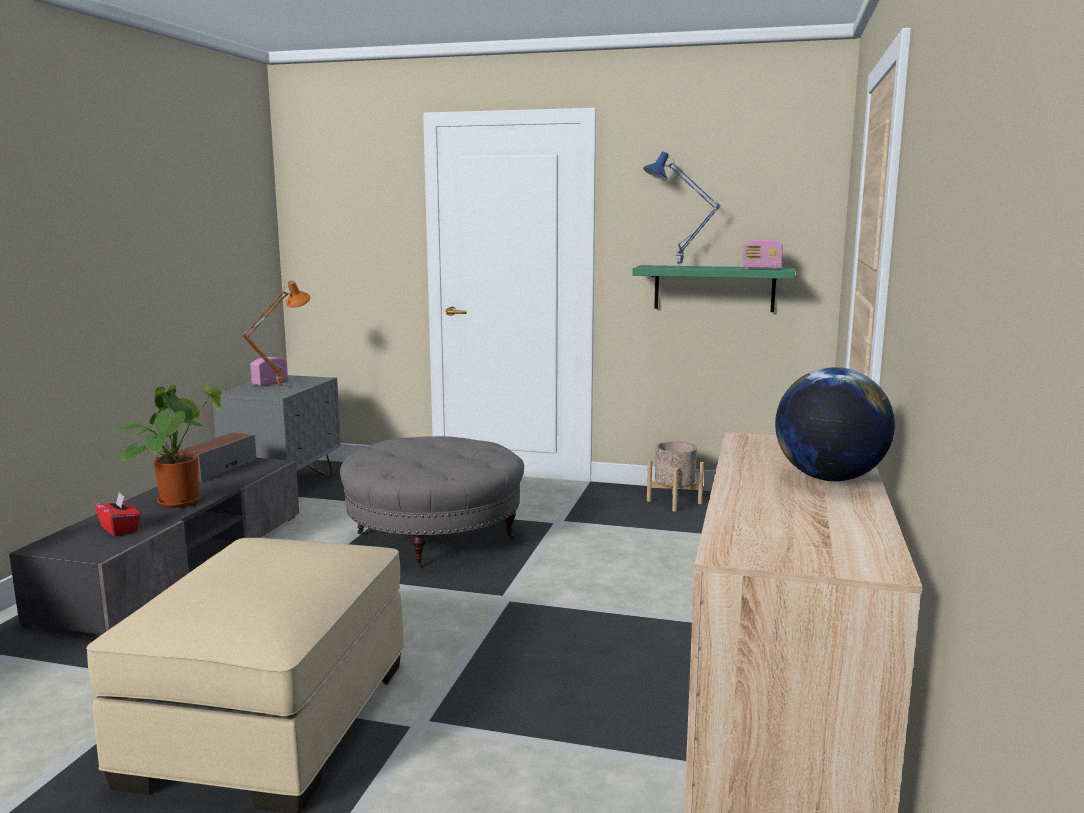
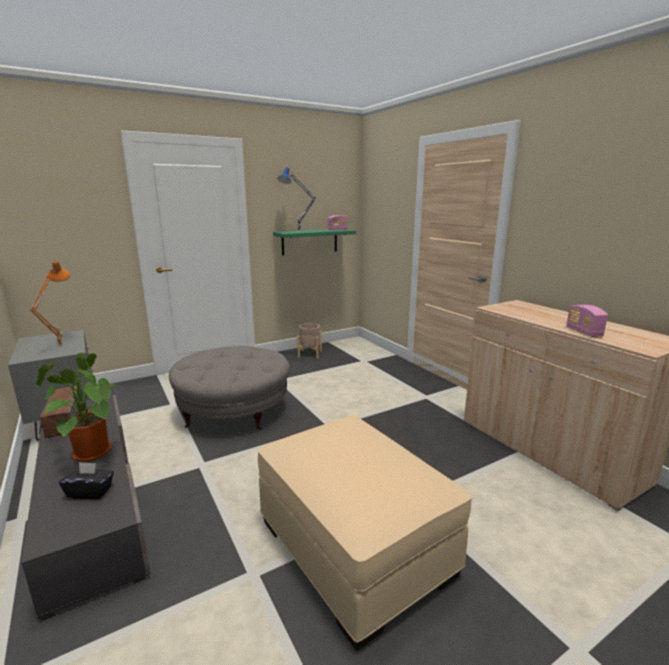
camera: 45 degrees left, 5 degrees up
red tissue box [95,493,141,536] -> black tissue box [59,462,114,499]
radio [250,357,288,386] -> radio moved to [566,305,608,337]
globe [775,367,895,481] -> none

